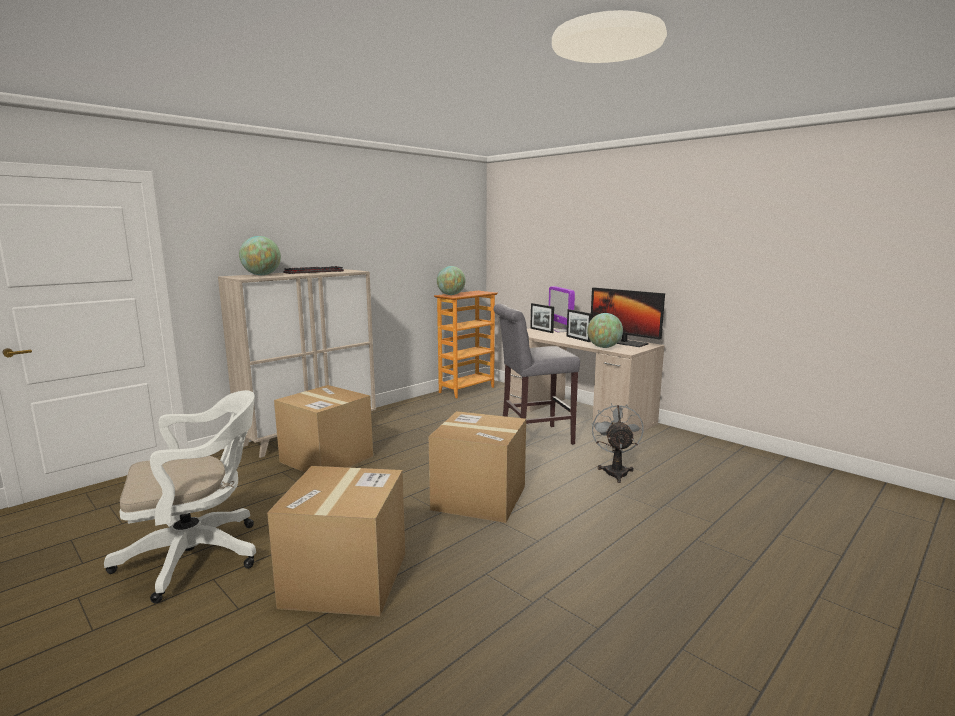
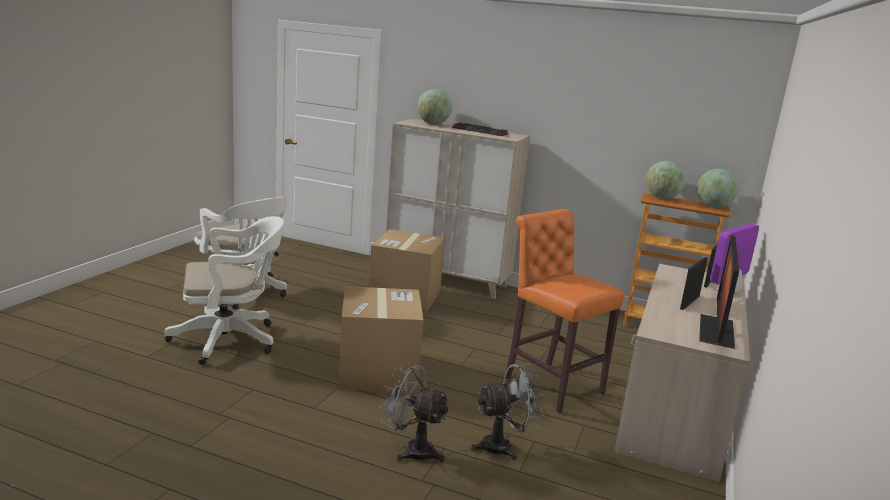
camera: 65 degrees right, 5 degrees up
cardboard box [267,466,405,617] -> white office chair [164,216,284,365]
grey stool [494,304,580,445] -> orange stool [506,209,624,413]
globe [587,313,623,348] -> globe moved to [697,169,739,208]
none -> grey fan [380,362,450,462]

